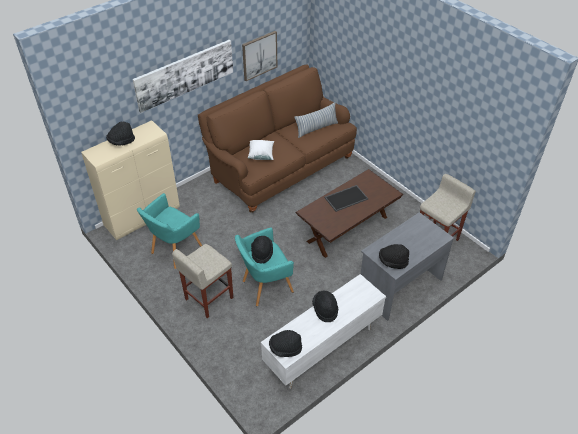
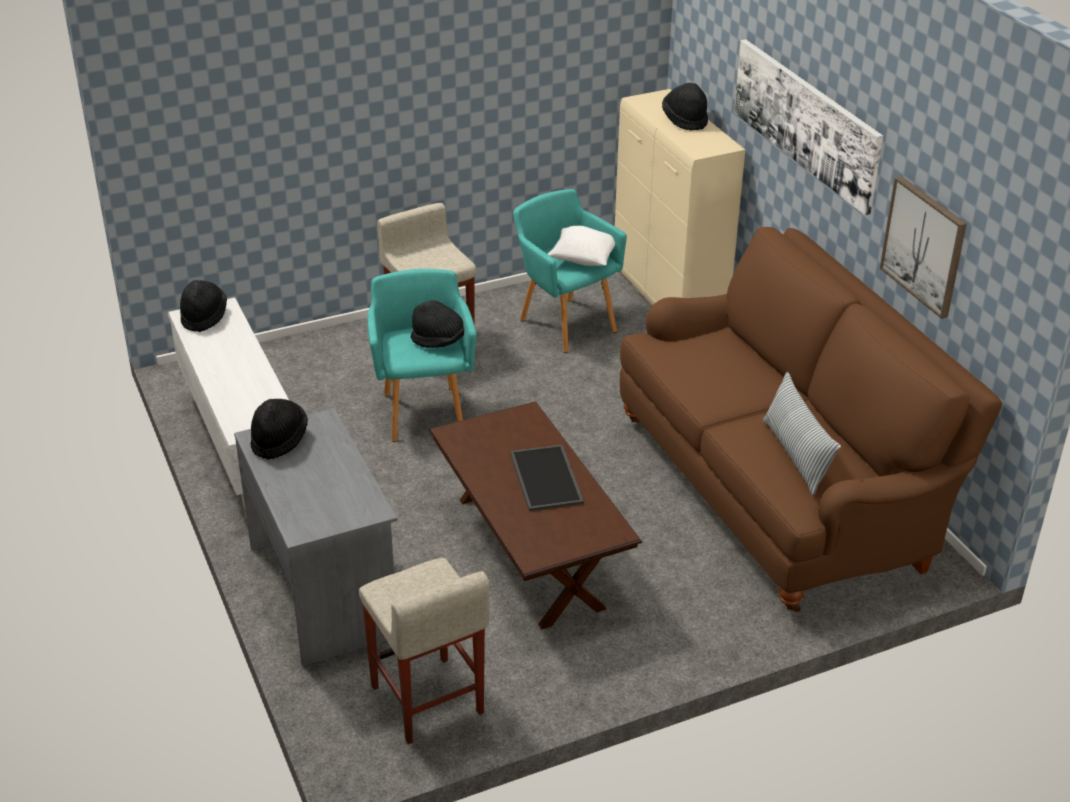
camera: 105 degrees right, 10 degrees down
white pillow [248,140,274,160] -> white pillow moved to [548,226,615,266]
black hat [312,291,338,322] -> none

